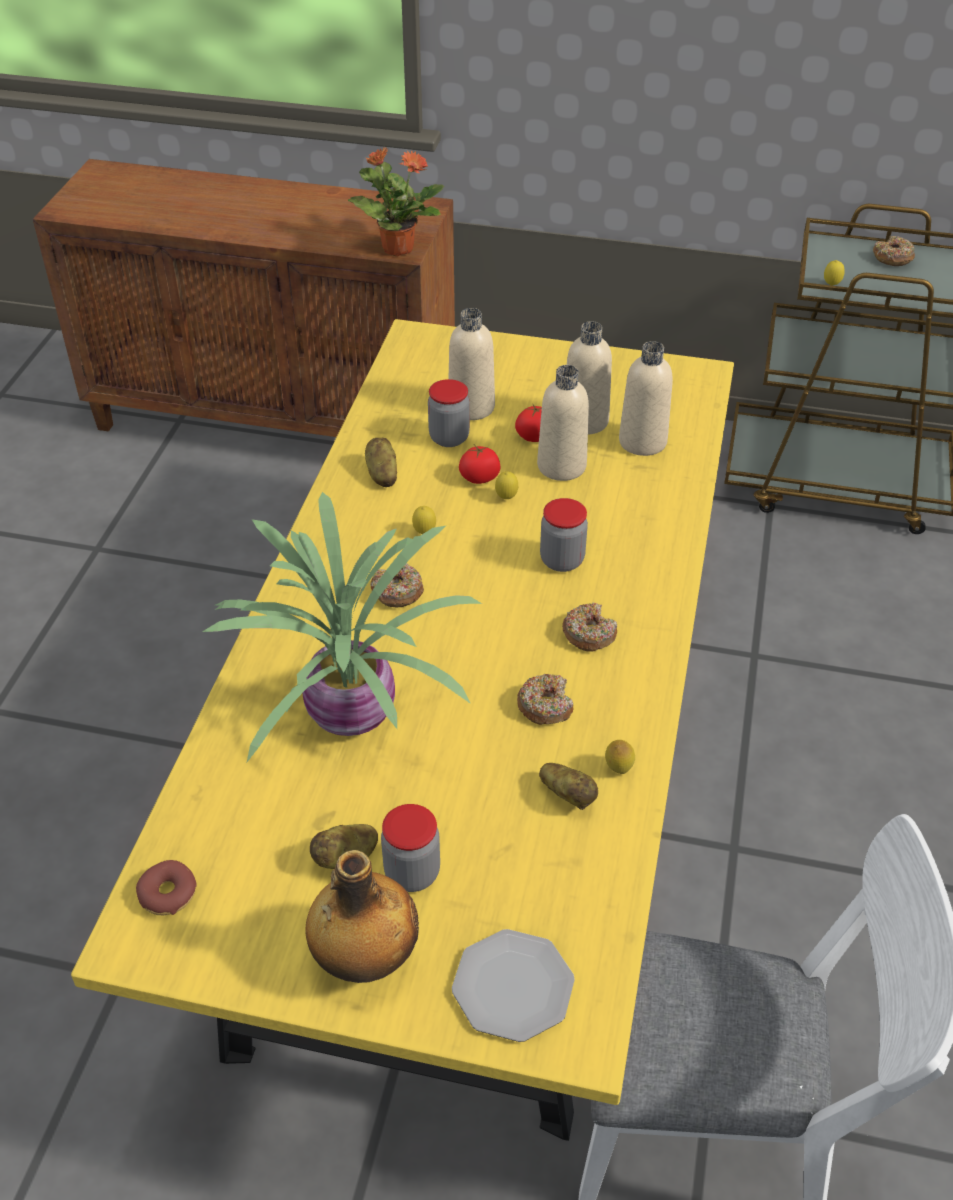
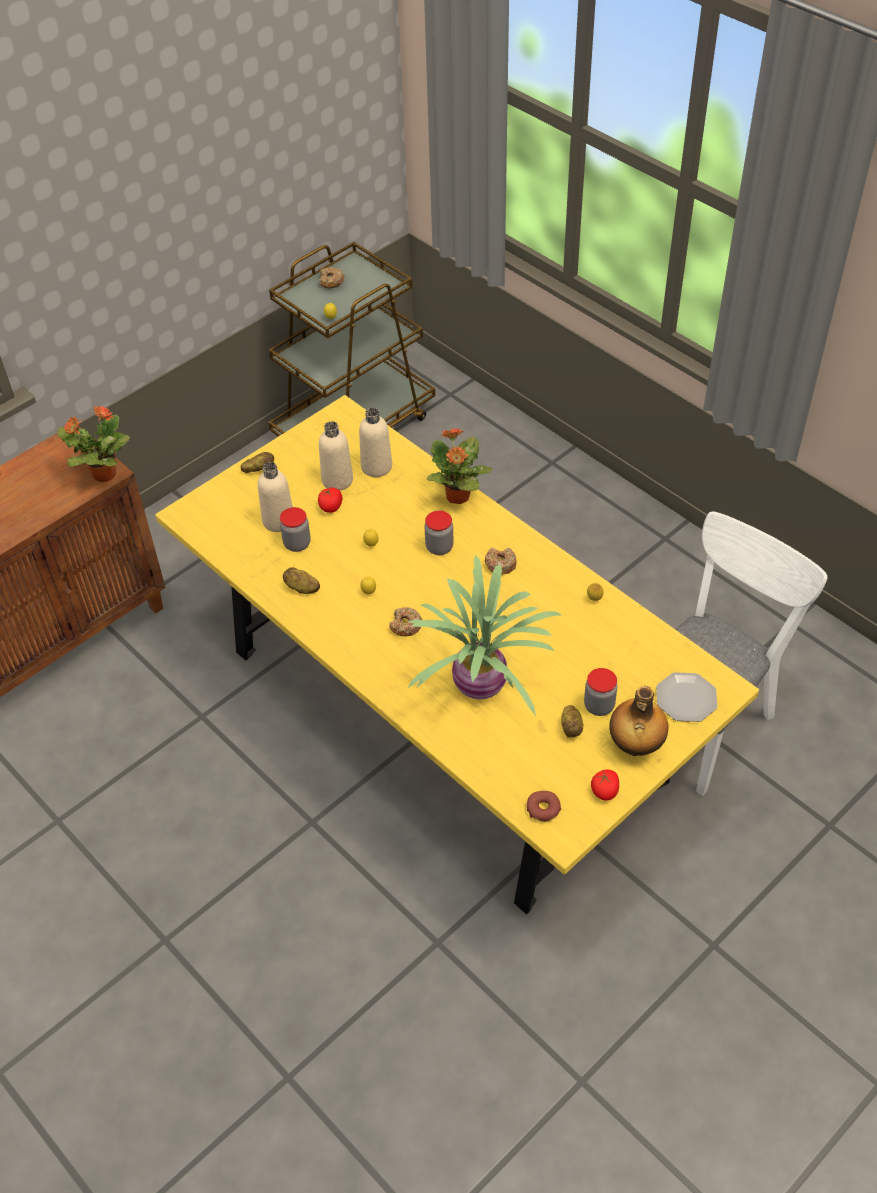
camera: 55 degrees left, 5 degrees up
tomato [459,445,500,484] -> tomato moved to [591,769,619,801]
donut [517,674,574,725] -> none
beige bottle [537,365,589,481] -> none
potato [539,763,598,810] -> potato moved to [241,452,274,473]
none -> potted plant [427,428,492,504]

